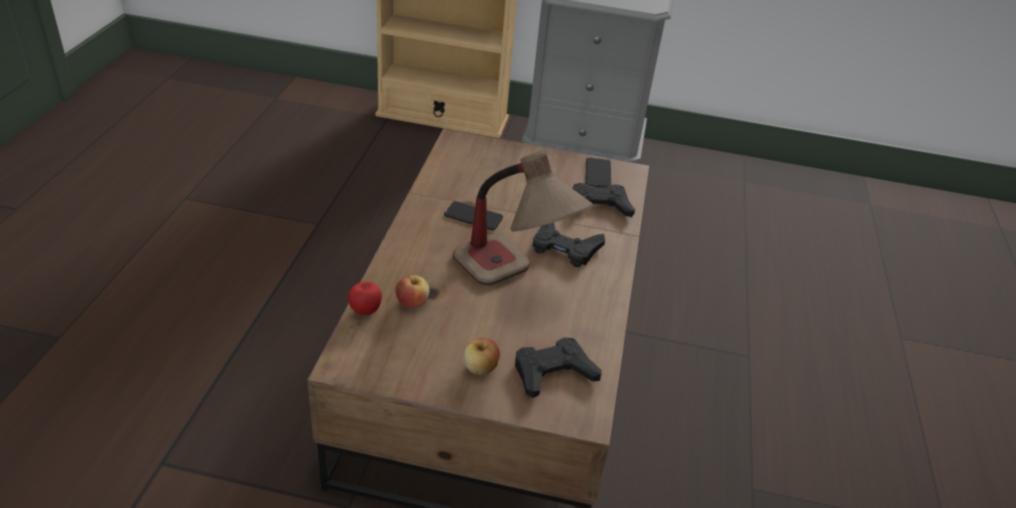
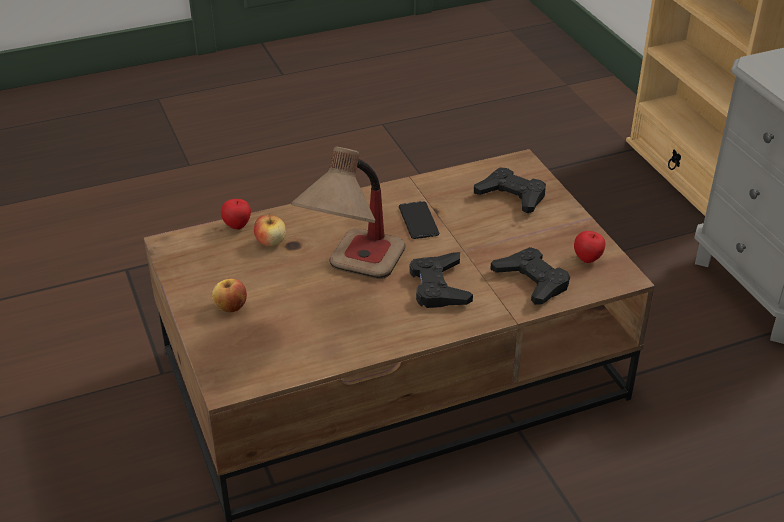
camera: 60 degrees right, 0 degrees up
black game controller [515,338,602,398] -> black game controller moved to [474,167,546,213]
phone [586,157,611,188] -> apple [574,231,605,263]

